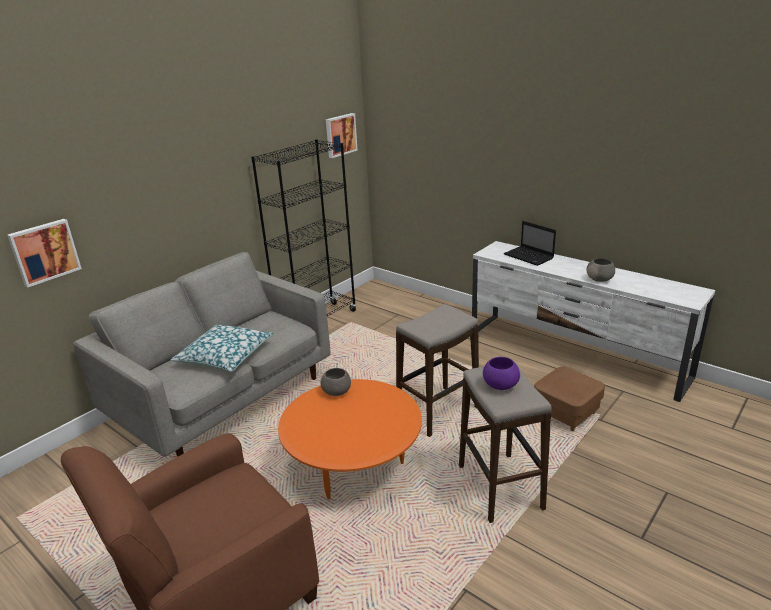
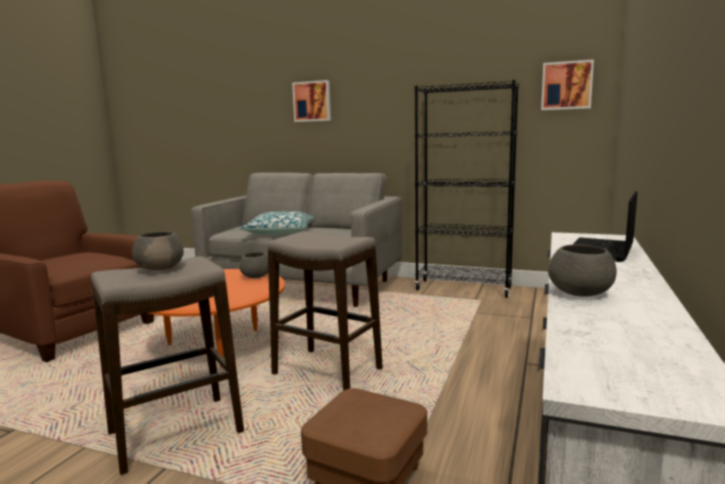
camera: 70 degrees right, 15 degrees down
picture [7,219,82,287] -> picture moved to [292,80,331,122]
purple bowl [483,357,520,390] -> grey bowl [132,232,184,270]

